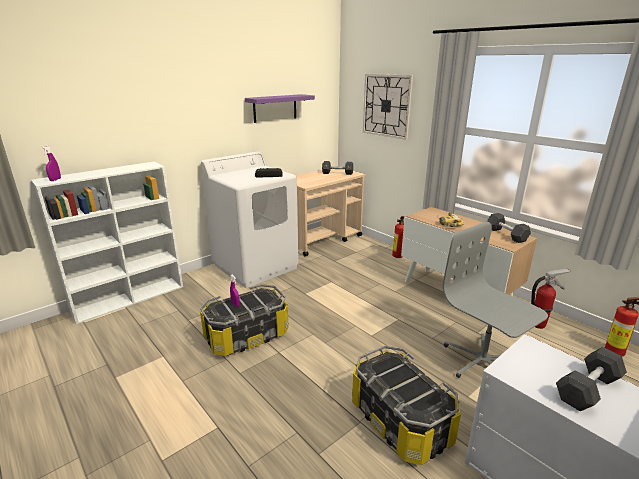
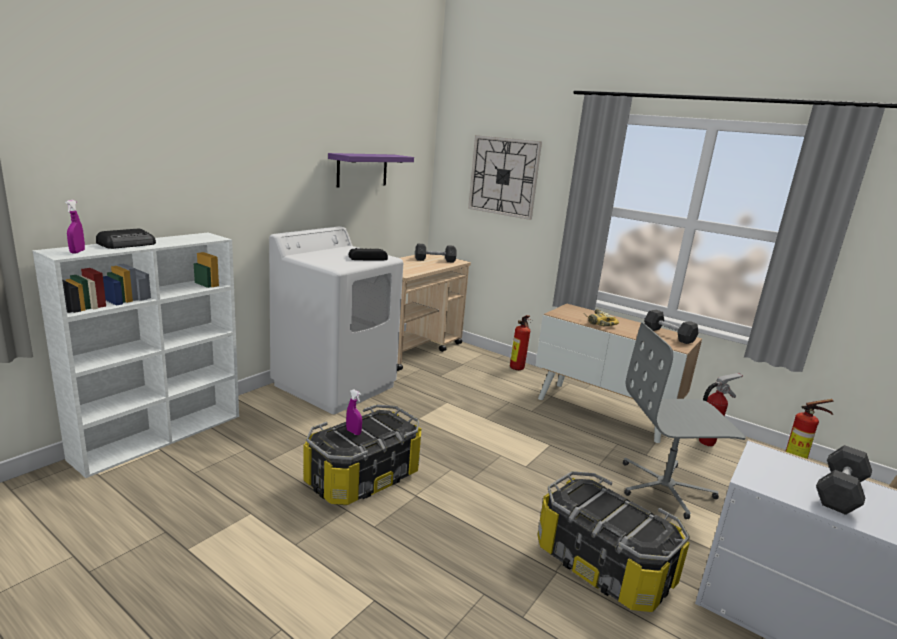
camera: 15 degrees left, 5 degrees down
grey office chair [443,222,548,378] -> grey office chair turned 45 degrees counterclockwise [623,322,746,519]
none -> radio [96,229,156,249]

